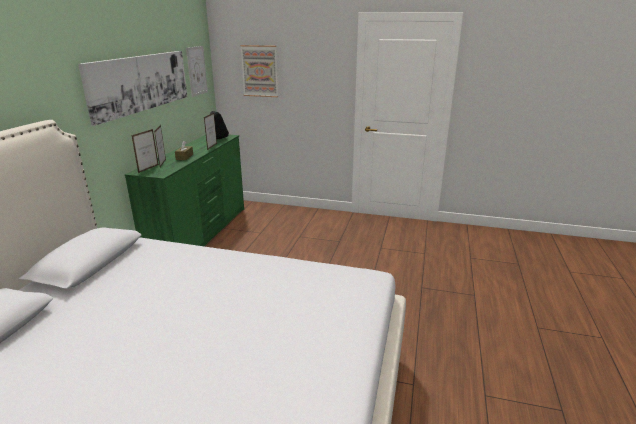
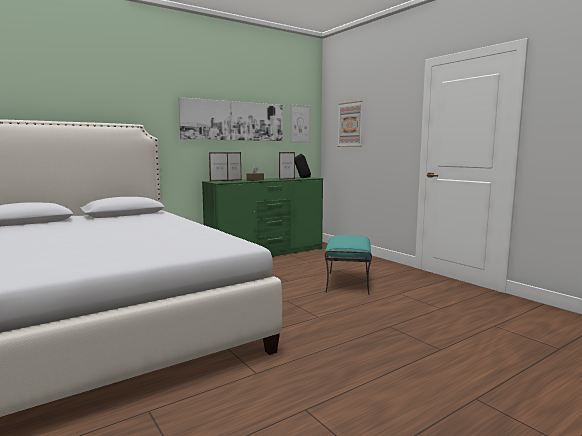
camera: 40 degrees right, 15 degrees down
none -> turquoise ottoman [325,235,372,295]

